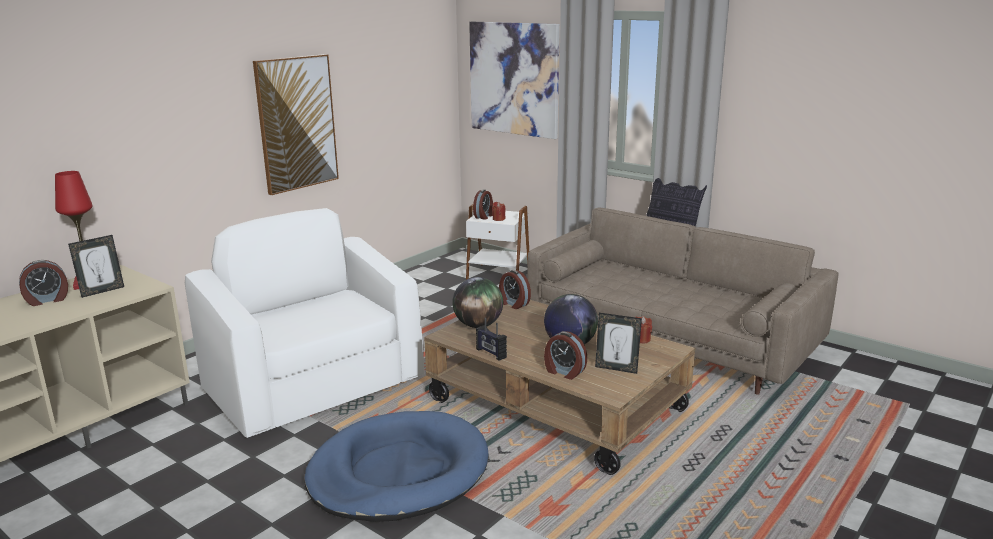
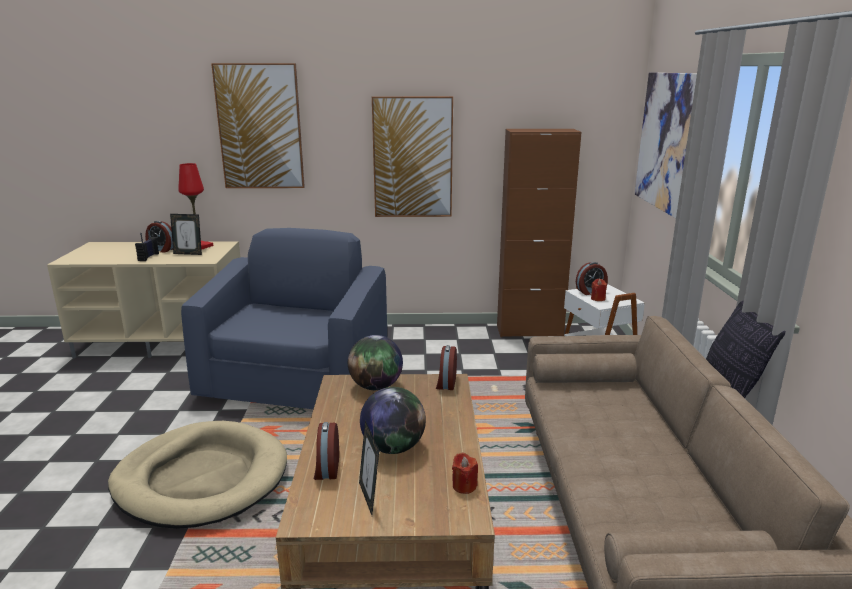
camera: 50 degrees right, 0 degrees up
white armchair [185,208,424,438] -> blue armchair [181,228,387,409]
blue dog bed [305,411,489,522] -> beige dog bed [108,421,287,529]
radio [476,318,507,361] -> radio moved to [135,229,159,261]
none -> picture [211,63,305,188]
none -> brown cabinet [497,129,581,337]

